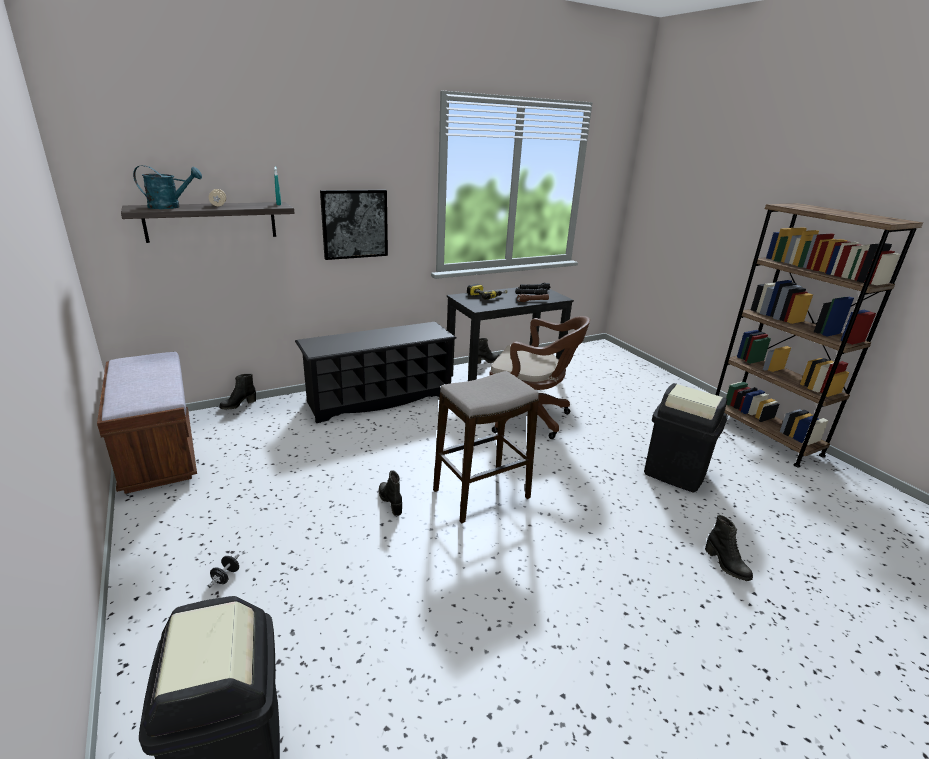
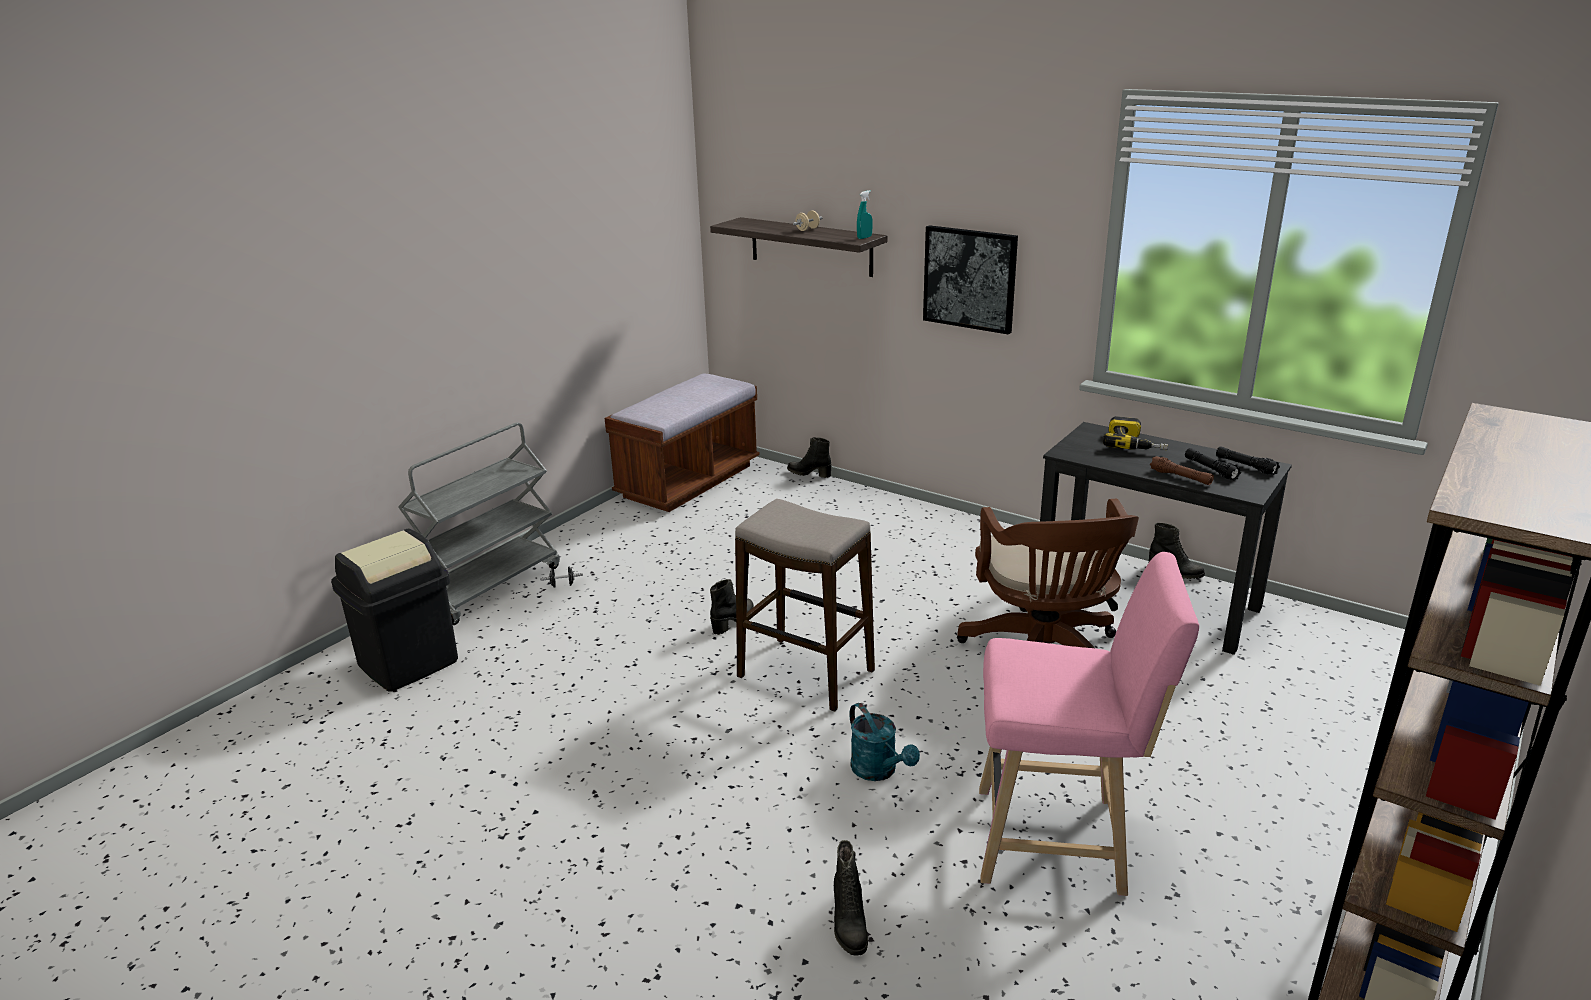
camera: 65 degrees right, 0 degrees up
turquoise watering can [133,165,202,209] -> turquoise watering can moved to [849,703,920,781]
black shoe rack [295,322,456,423] -> none
black trash can [644,383,728,492] -> pink stool [979,552,1199,896]
black boot [705,515,753,581] -> black boot turned 45 degrees counterclockwise [834,840,868,956]
none -> grey cart [398,423,560,625]

